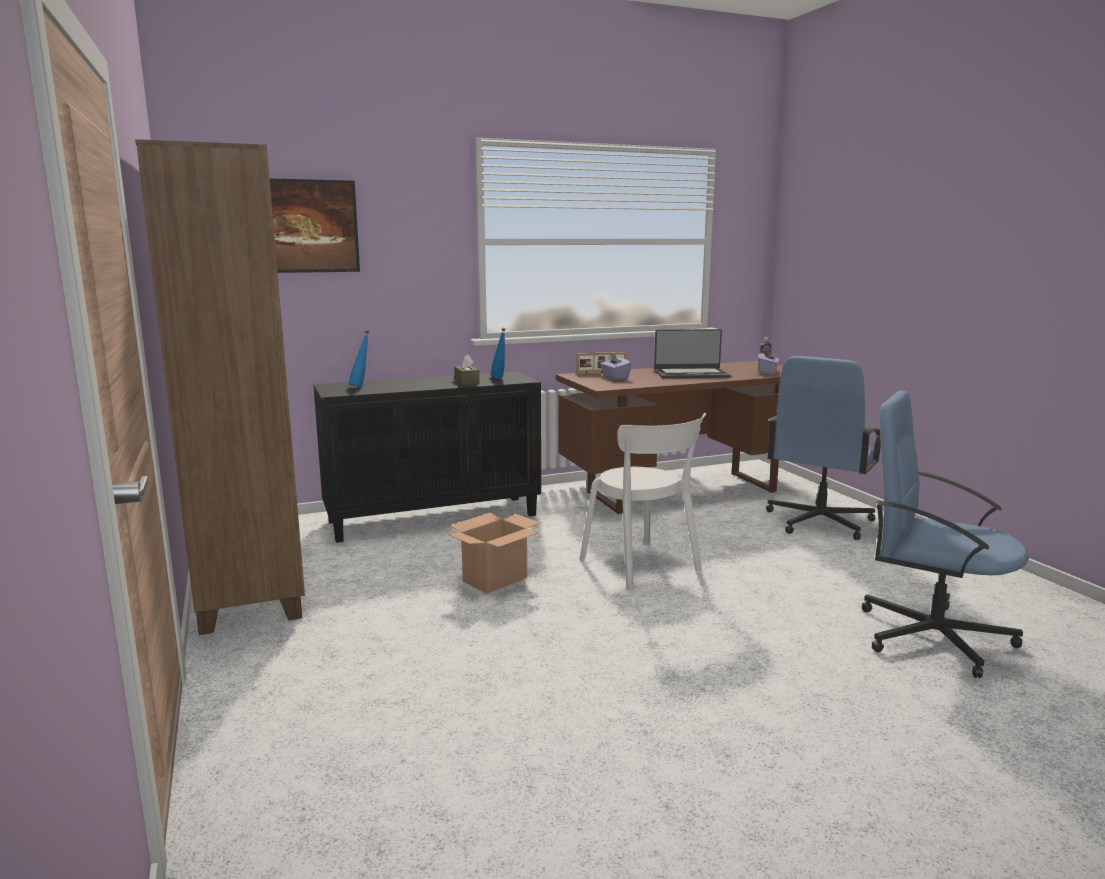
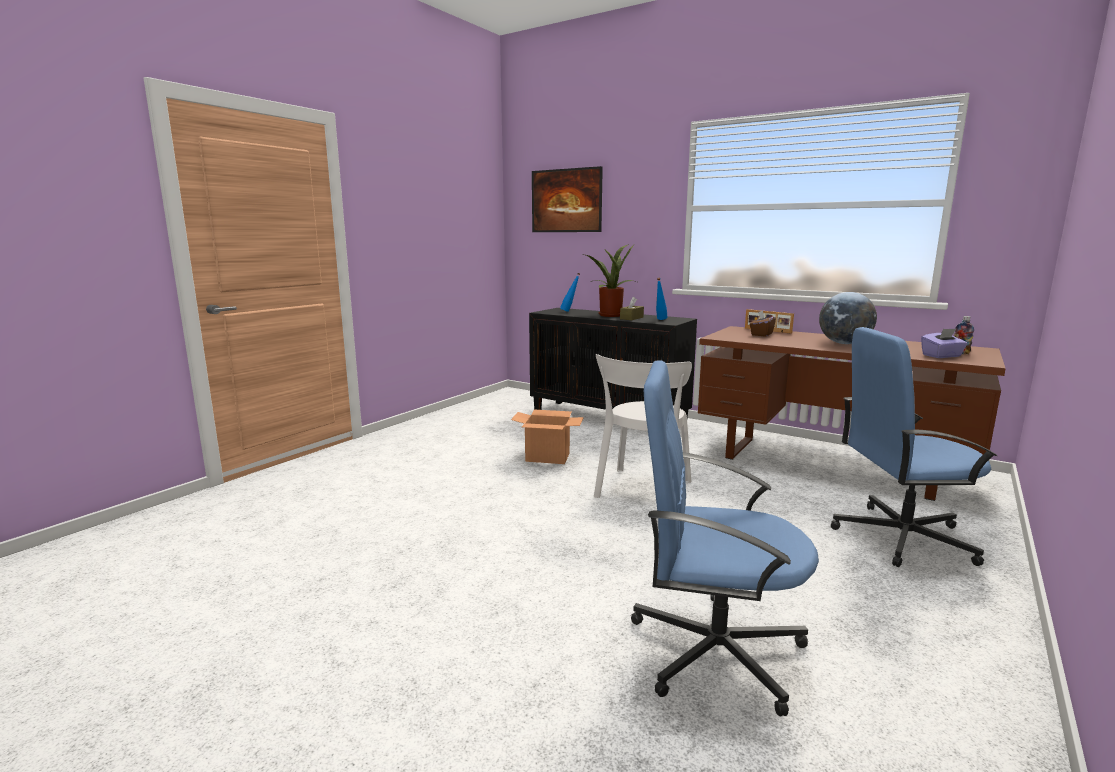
camera: 55 degrees right, 0 degrees up
brown bookcase [135,139,305,635] -> none
purple tissue box [600,353,631,380] -> brown tissue box [750,310,776,337]
laptop [654,329,731,378] -> globe [819,292,877,344]
blue office chair [862,390,1029,678] -> blue office chair turned 75 degrees counterclockwise [631,360,819,716]
none -> potted plant [586,244,637,317]

